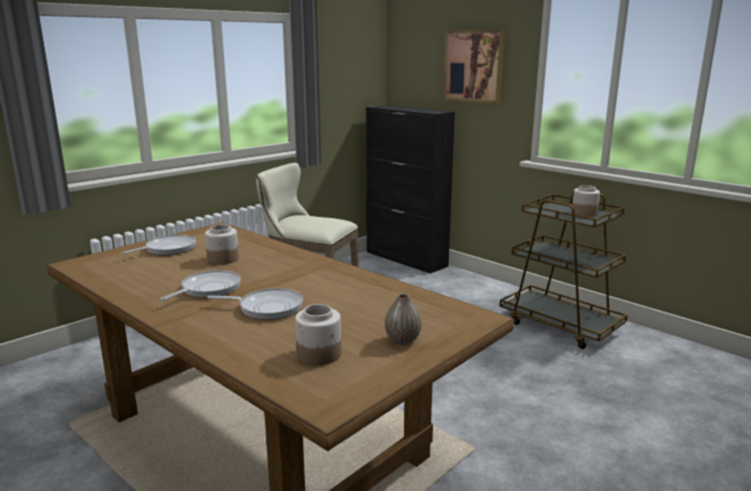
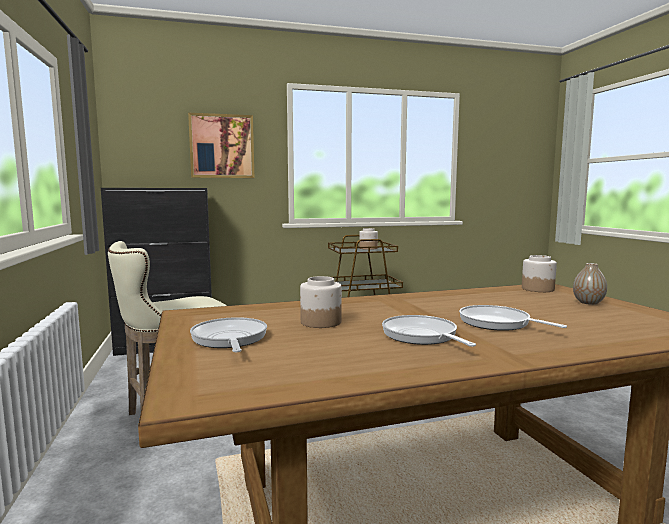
camera: 60 degrees left, 10 degrees down
frying pan [207,288,303,320] -> frying pan turned 75 degrees counterclockwise [459,305,567,331]
jar [295,304,341,365] -> jar moved to [522,255,557,292]

